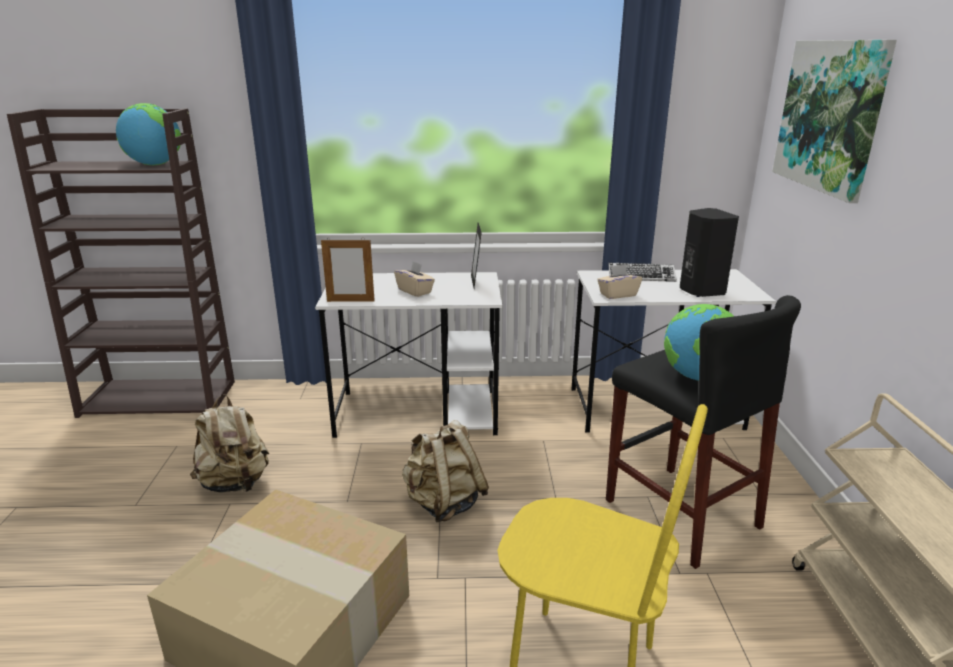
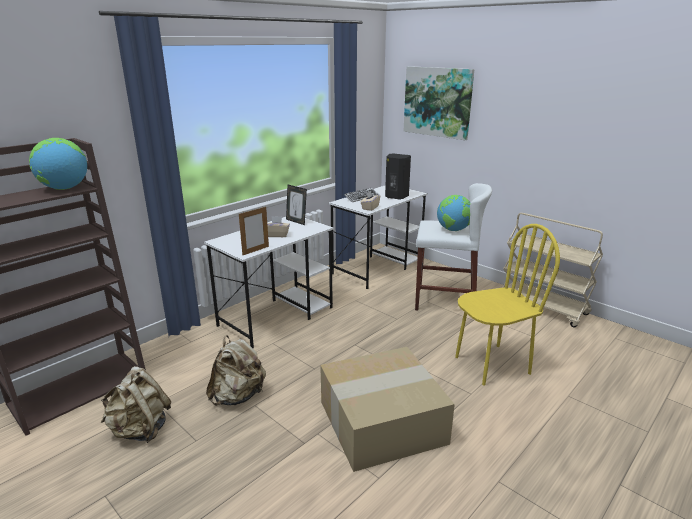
camera: 45 degrees left, 0 degrees up
beige backpack [402,420,489,522] -> beige backpack moved to [101,366,171,443]
black stool [606,295,801,569] -> white stool [415,183,492,310]

